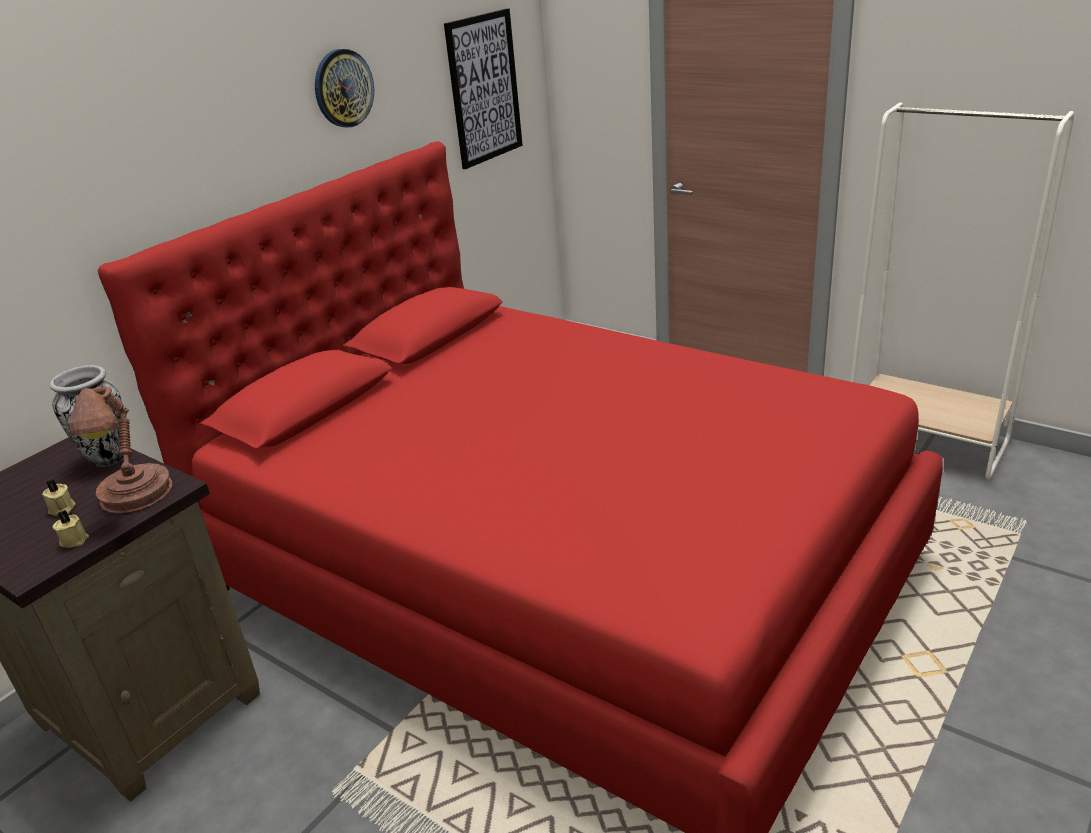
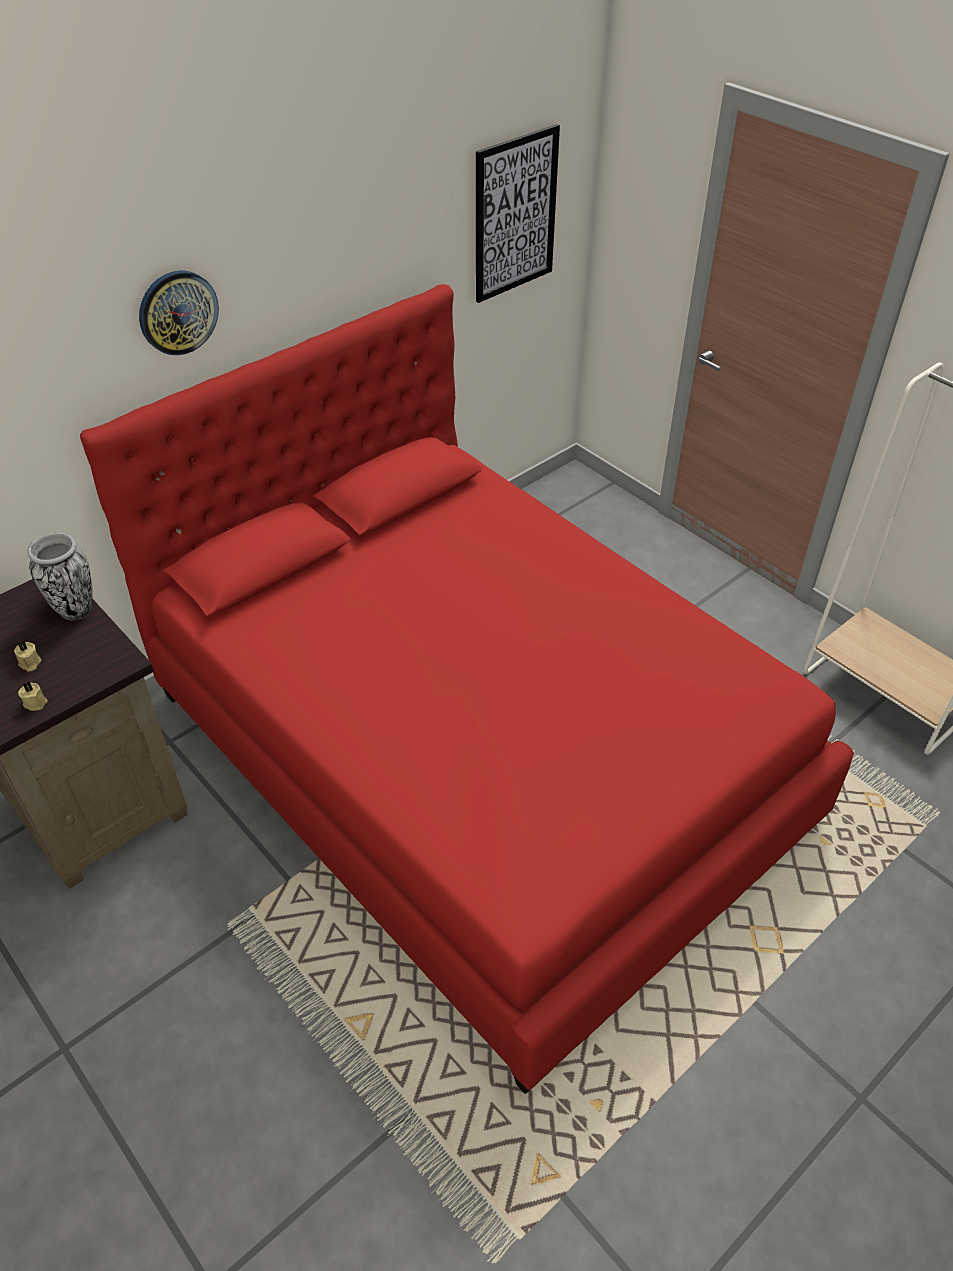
camera: 10 degrees right, 15 degrees up
brown table lamp [69,386,172,514] -> none
wall clock [315,49,374,127] -> wall clock moved to [139,270,219,355]

